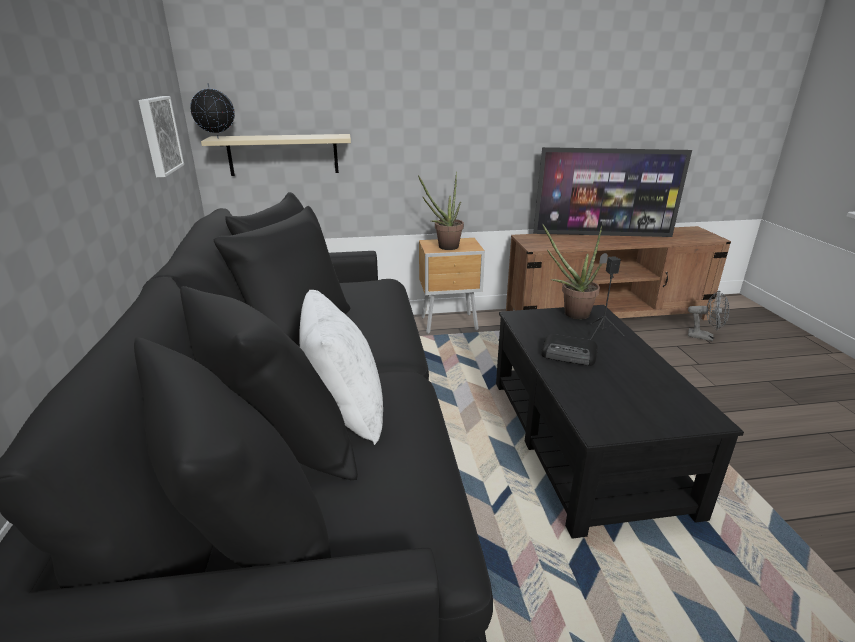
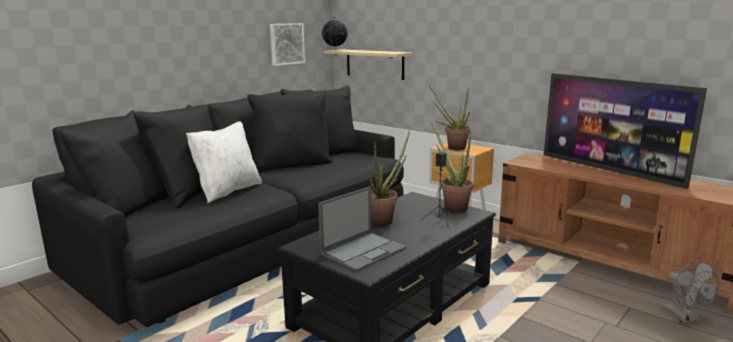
camera: 50 degrees right, 10 degrees down
radio [541,334,598,366] -> potted plant [368,130,410,226]
none -> laptop [318,186,407,271]

